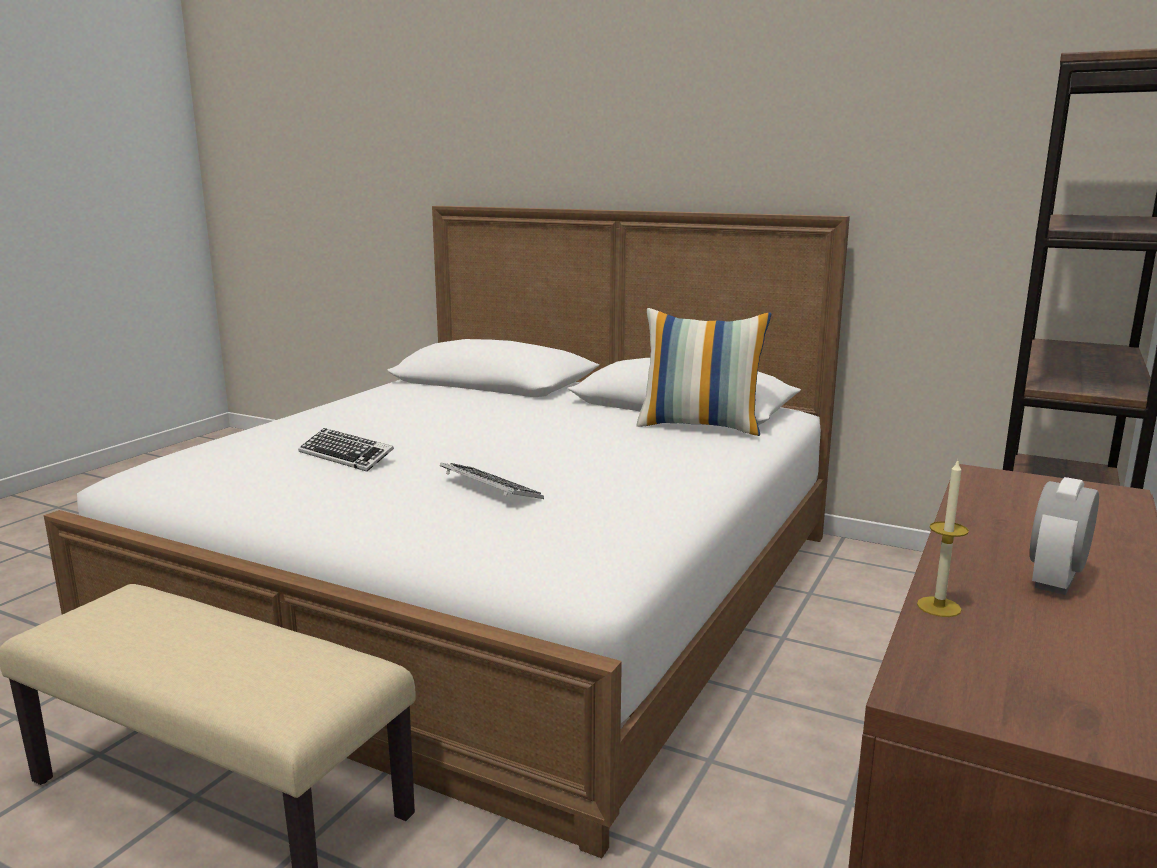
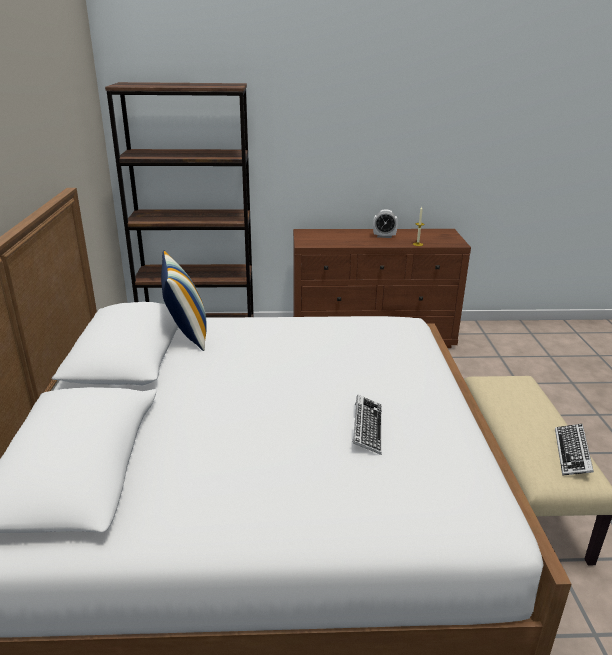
camera: 120 degrees left, 10 degrees up
keyboard [440,462,544,499] -> keyboard moved to [555,424,594,476]

